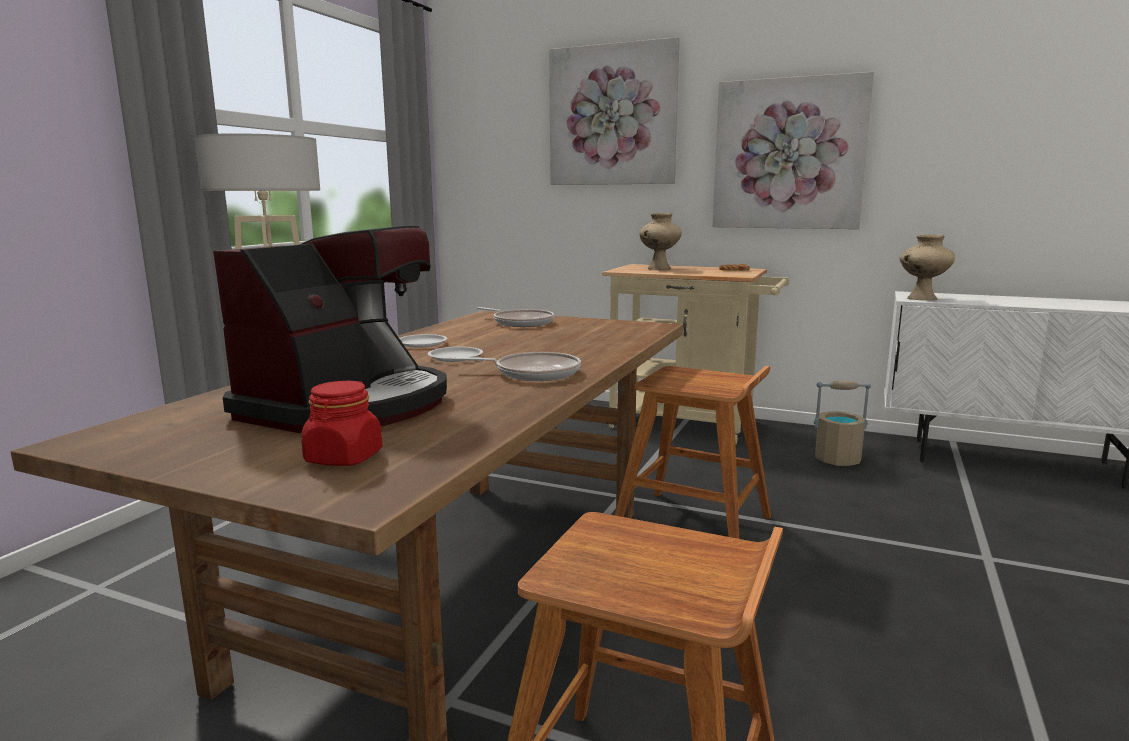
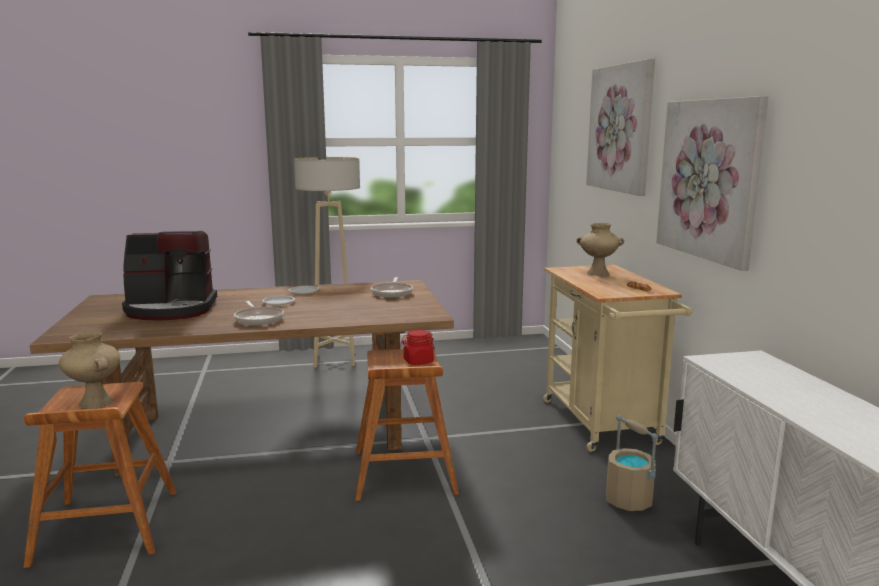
camera: 55 degrees right, 0 degrees up
red jar [301,381,382,466] -> red jar moved to [401,330,435,365]
beige vase [900,235,955,300] -> beige vase moved to [59,332,120,409]

